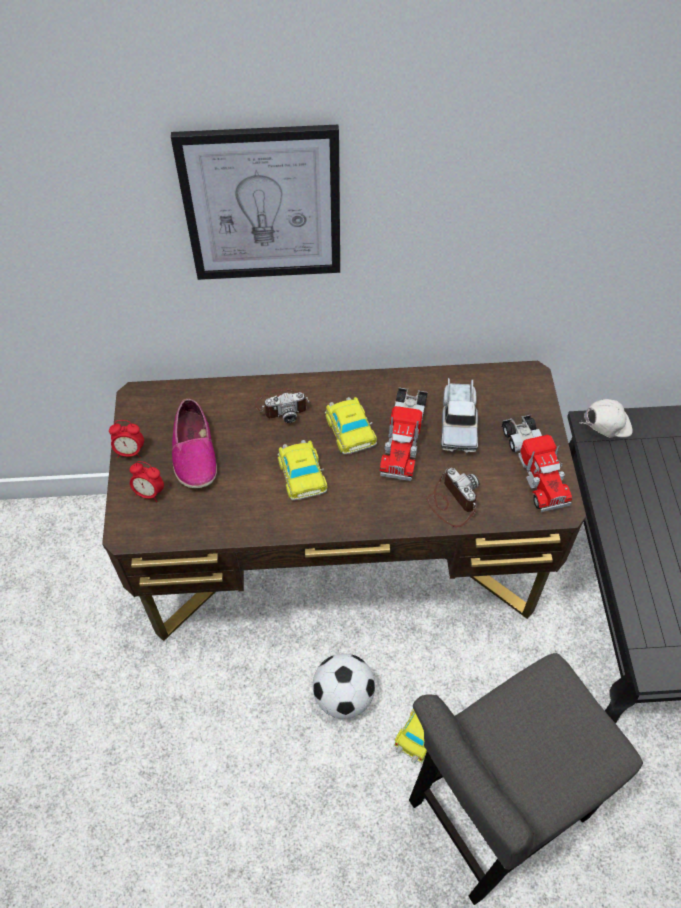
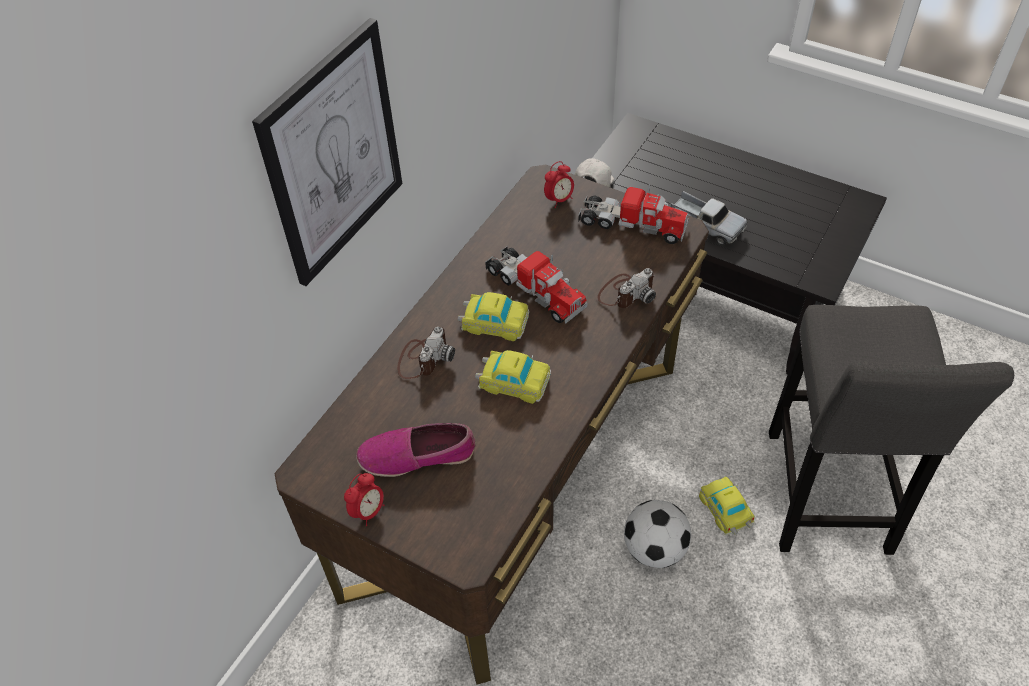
camera: 55 degrees left, 5 degrees down
alarm clock [130,461,164,502] -> alarm clock moved to [544,161,574,208]
shoe [172,399,217,488] -> shoe turned 150 degrees clockwise [356,423,475,477]
camera [427,467,479,527] -> camera turned 135 degrees clockwise [597,268,656,308]
toy truck [441,378,478,453] -> toy truck moved to [670,191,748,245]

